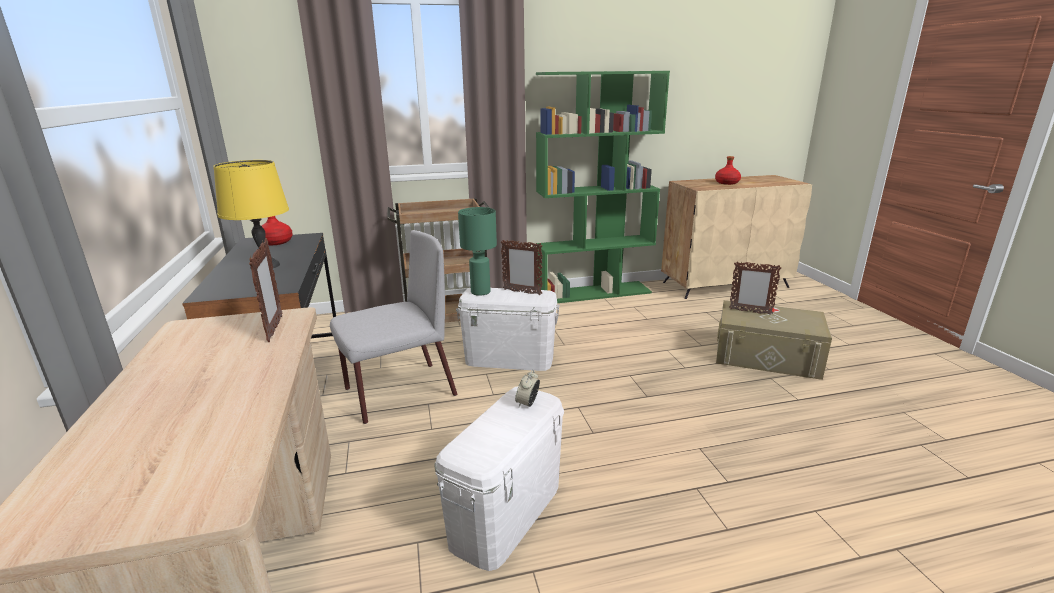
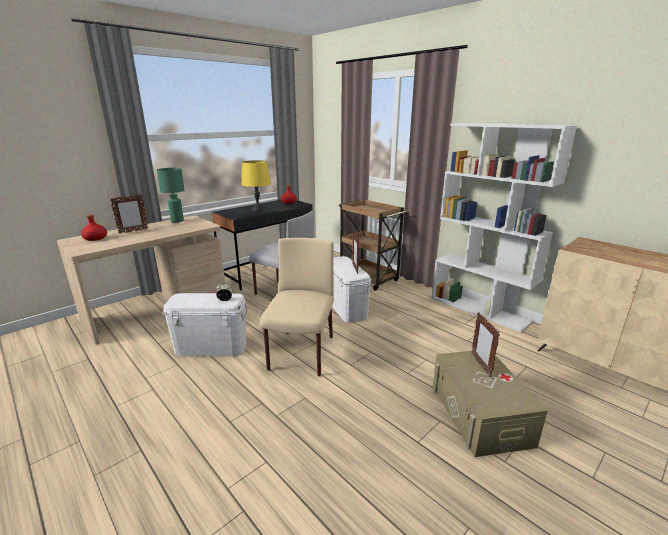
camera: 60 degrees right, 0 degrees up
picture frame [249,238,282,342] -> picture frame moved to [110,194,149,234]
green table lamp [458,207,497,296] -> green table lamp moved to [157,168,185,223]
green bookcase [536,71,670,303] -> white bookcase [432,123,577,332]
red bottle [715,156,741,185] -> red bottle moved to [81,215,107,241]
none -> beige chair [260,238,334,376]

